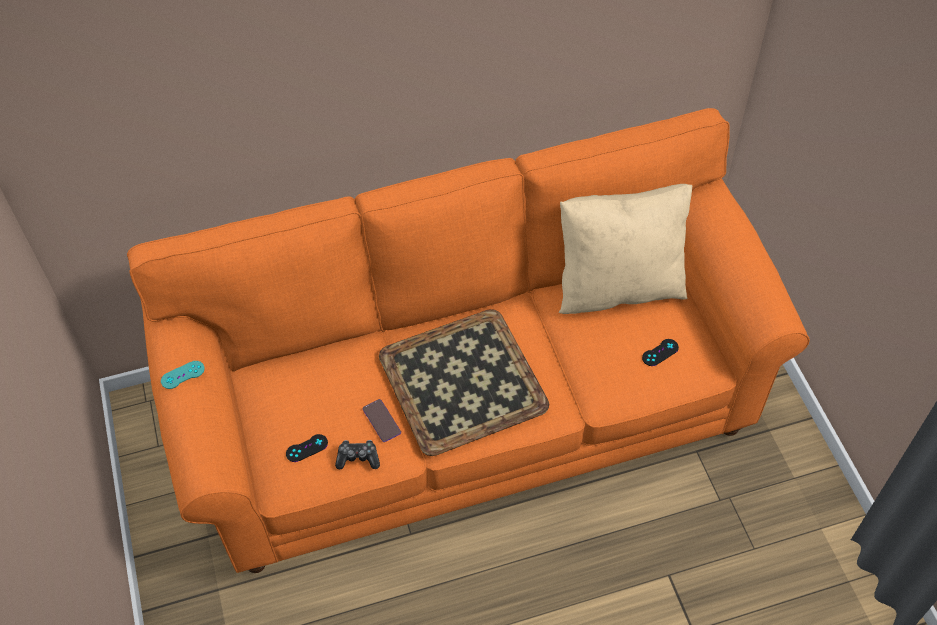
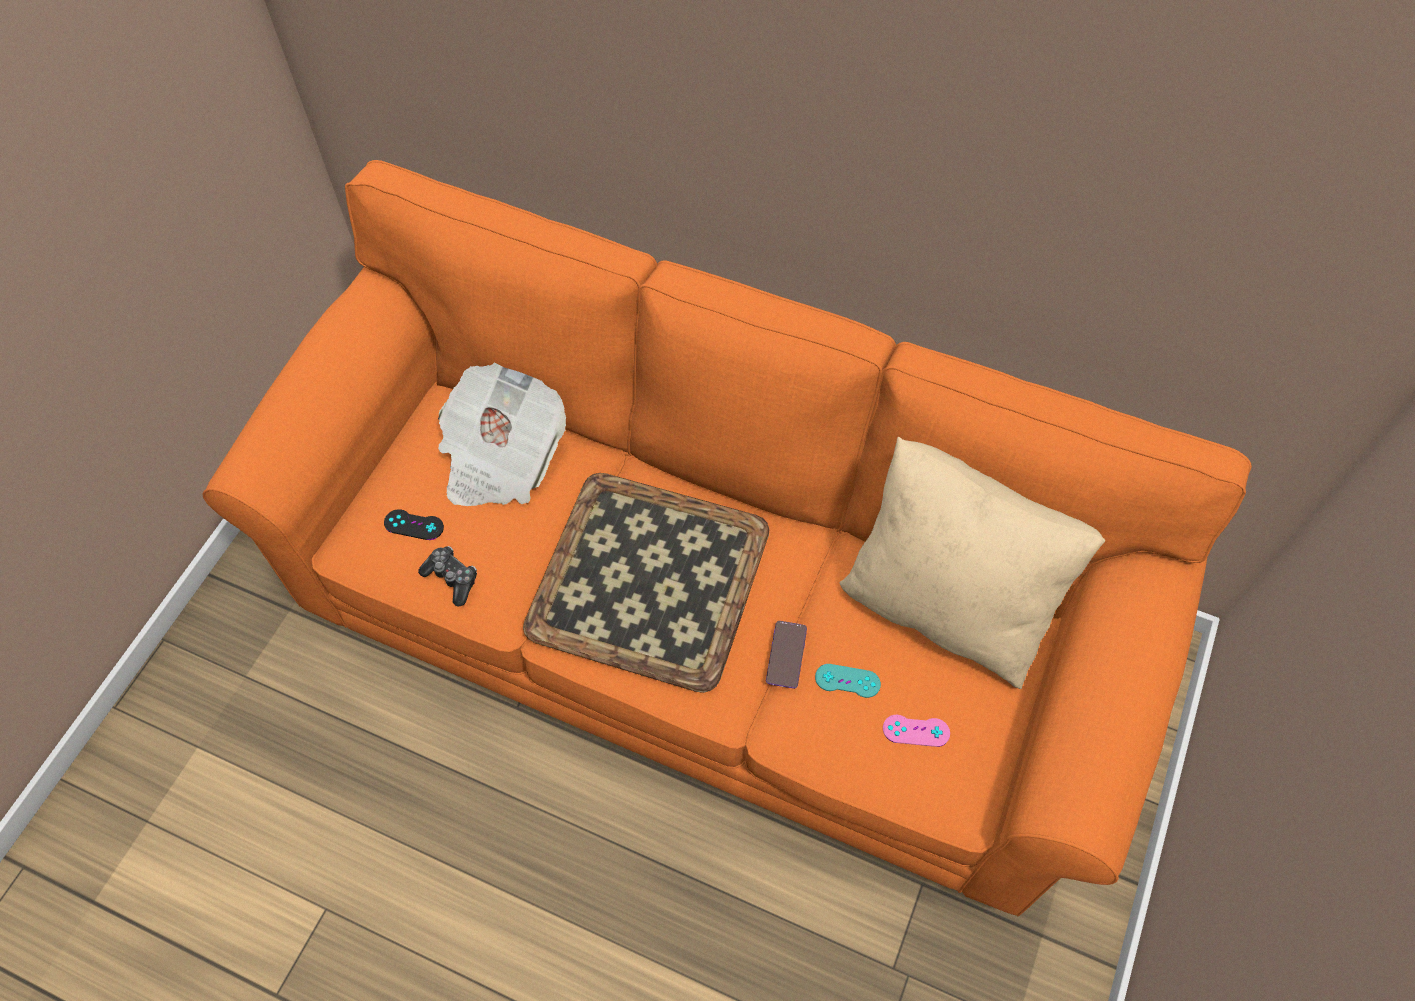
camera: 40 degrees right, 5 degrees up
turquoise game controller [161,361,205,389] -> turquoise game controller moved to [815,664,881,698]
phone [363,399,401,442] -> phone moved to [766,621,807,689]
black game controller [642,339,679,366] -> pink game controller [883,715,950,747]
none -> newspaper [438,363,566,506]

